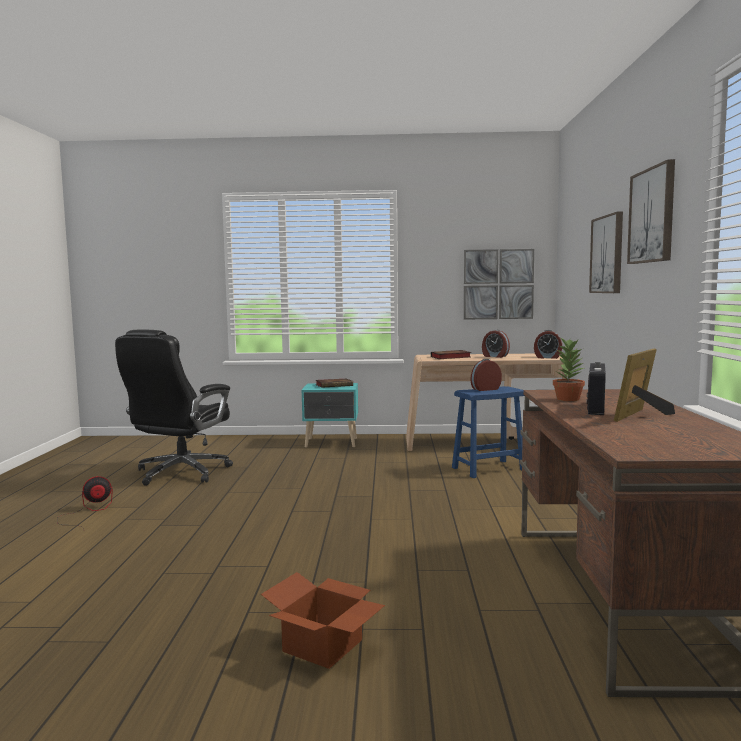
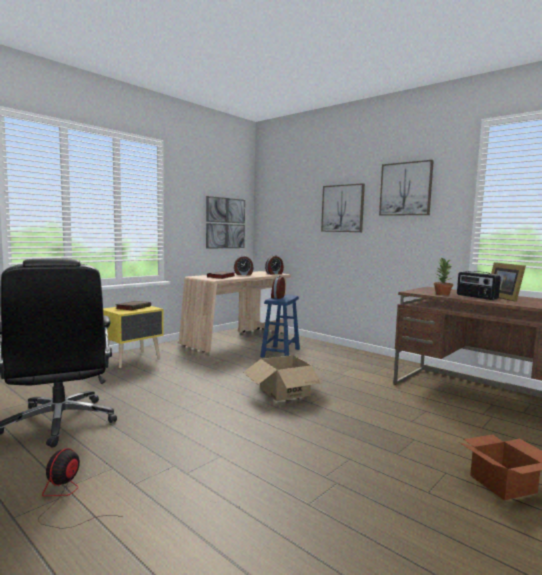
camera: 50 degrees left, 0 degrees up
turquoise nightstand [302,383,358,448] -> yellow nightstand [103,306,164,368]
none -> cardboard box [243,355,325,401]

